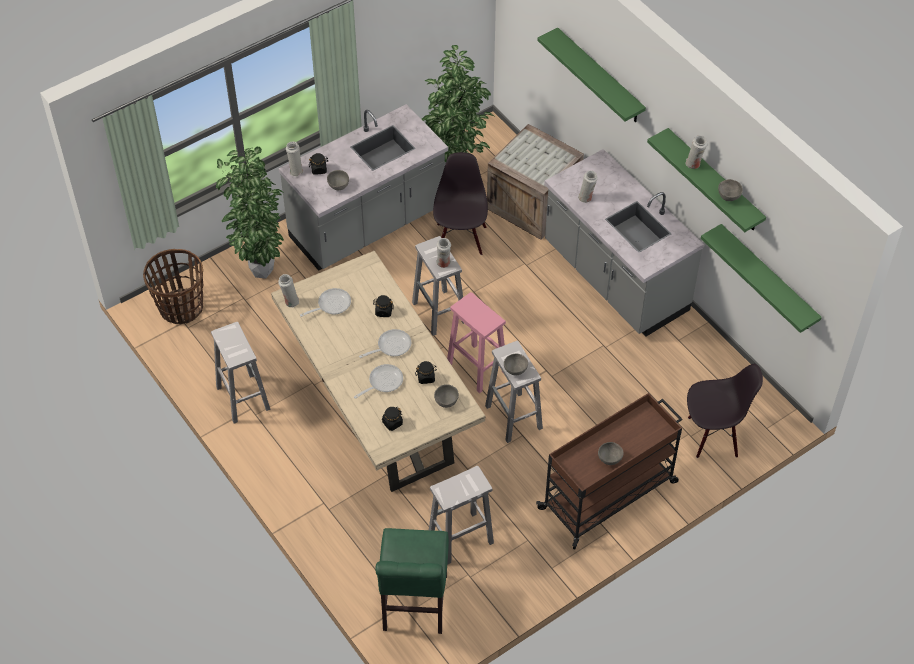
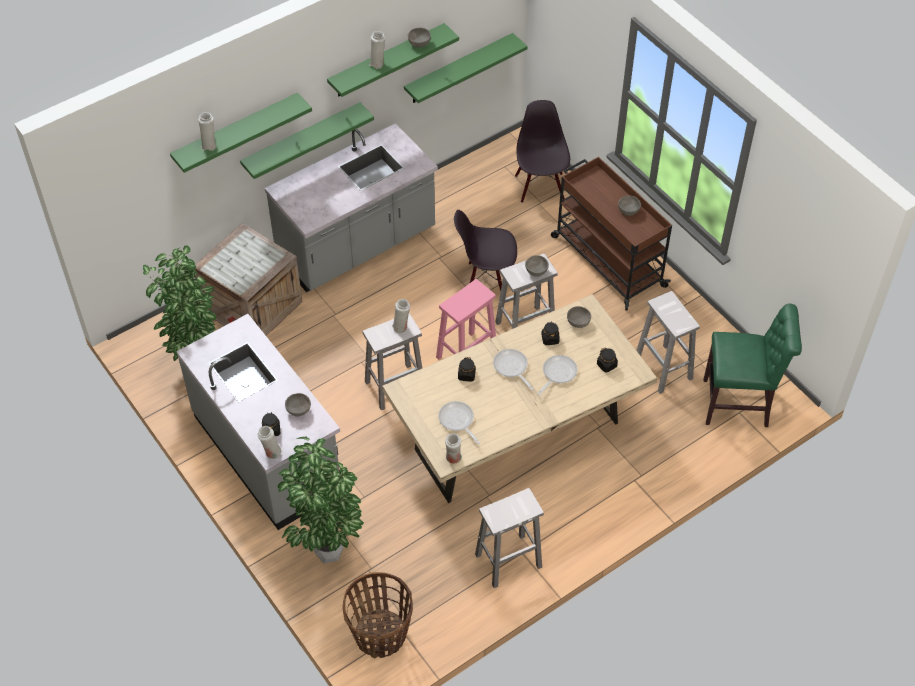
camera: 90 degrees left, 0 degrees up
frying pan [354,364,403,399] -> frying pan turned 75 degrees clockwise [537,355,577,395]
black chair [433,152,488,255] -> black chair moved to [454,210,517,291]
white vase [578,170,598,203] -> white vase moved to [198,112,216,151]
none -> green shelf [240,102,374,179]

